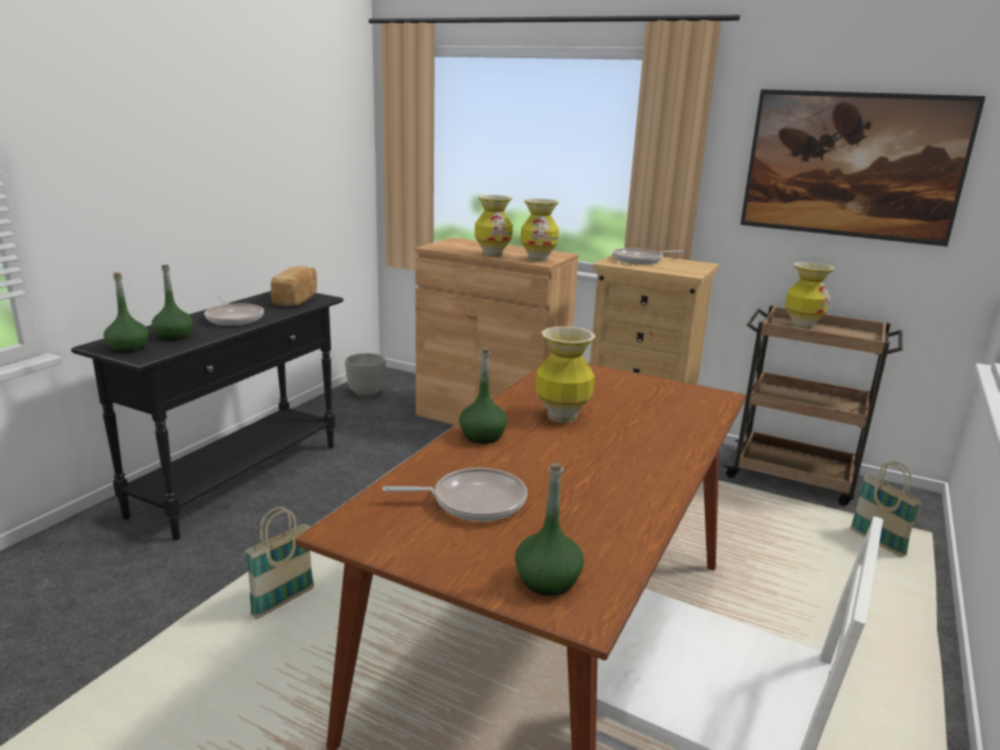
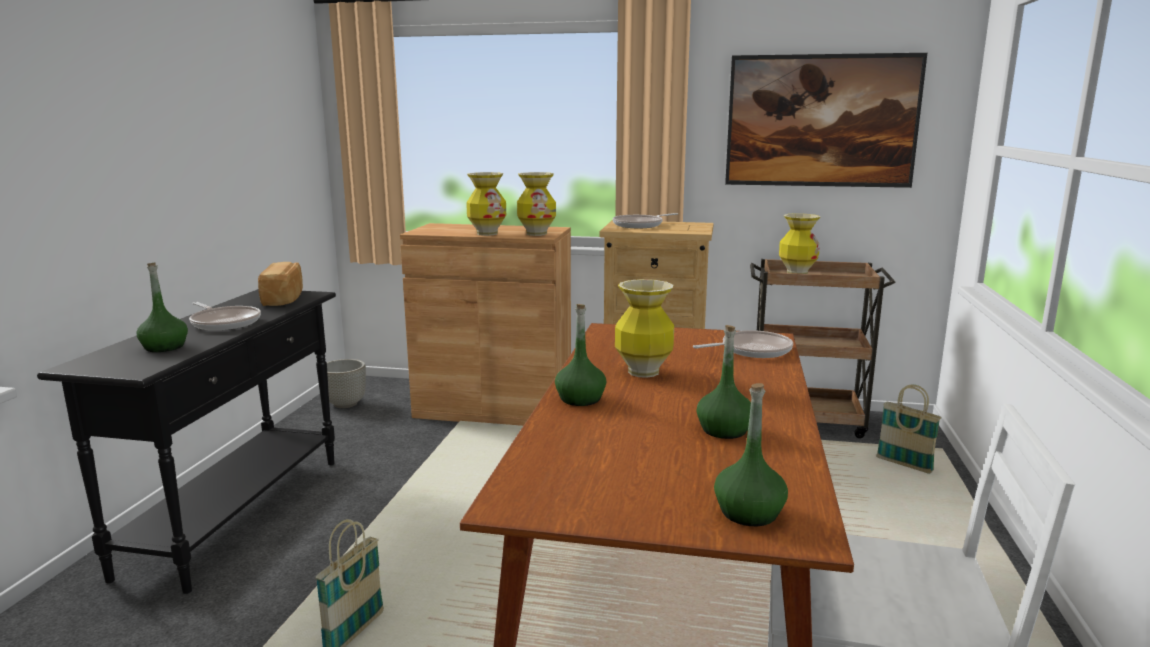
camera: 15 degrees left, 5 degrees down
green bottle [104,272,149,353] -> green bottle moved to [696,325,751,439]
frying pan [382,468,527,521] -> frying pan moved to [693,330,793,358]

